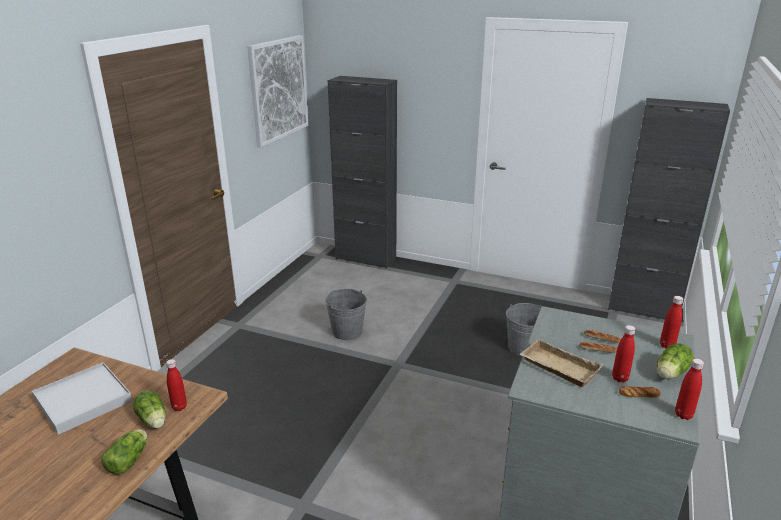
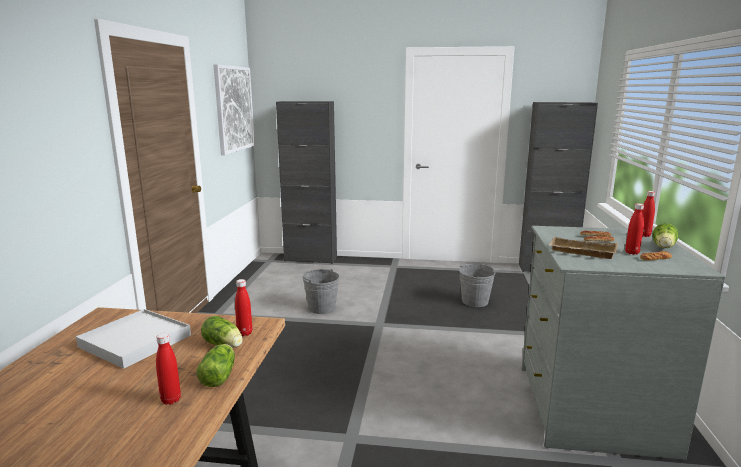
camera: 15 degrees left, 10 degrees down
red bottle [675,358,704,420] -> red bottle moved to [156,333,181,405]

